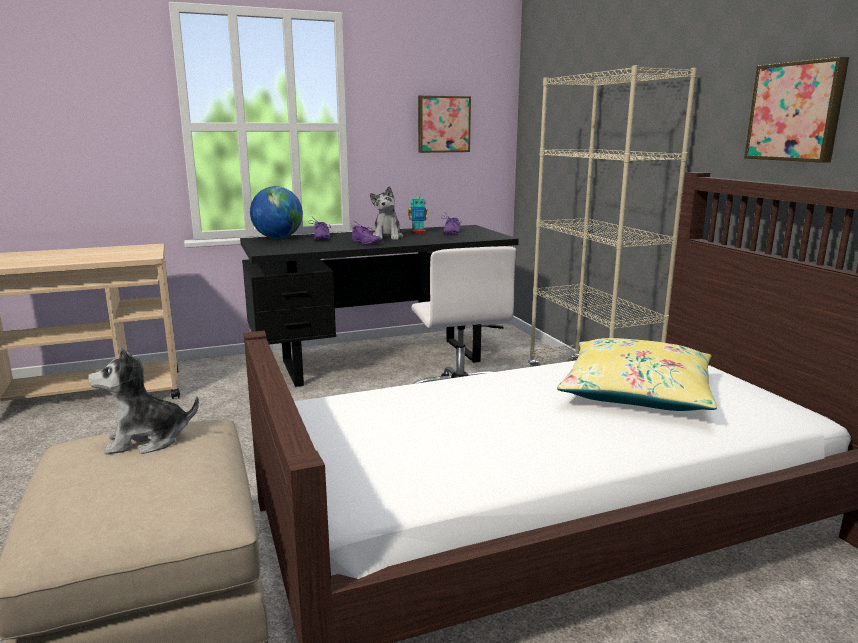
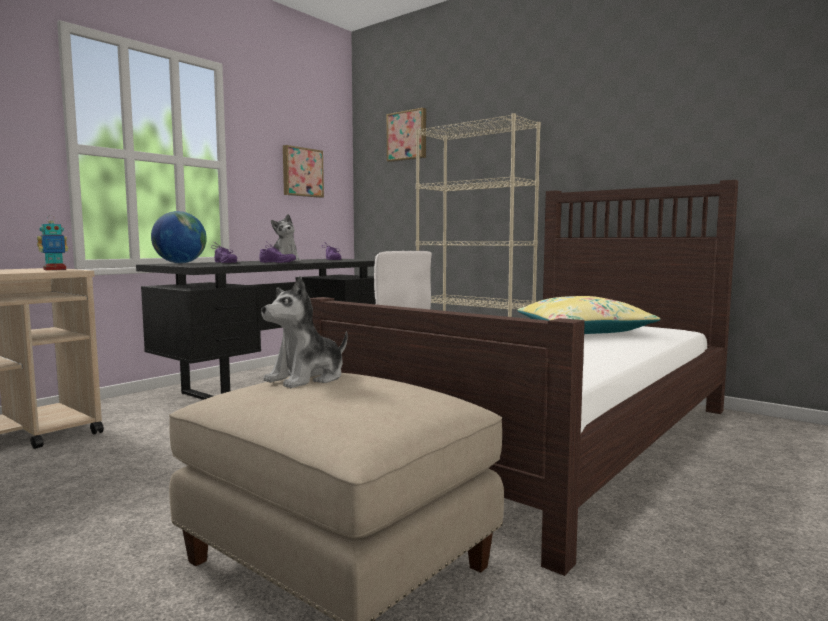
camera: 30 degrees left, 10 degrees down
toy robot [408,192,428,234] -> toy robot moved to [37,216,68,270]
picture [744,57,849,163] -> picture moved to [386,108,426,162]

